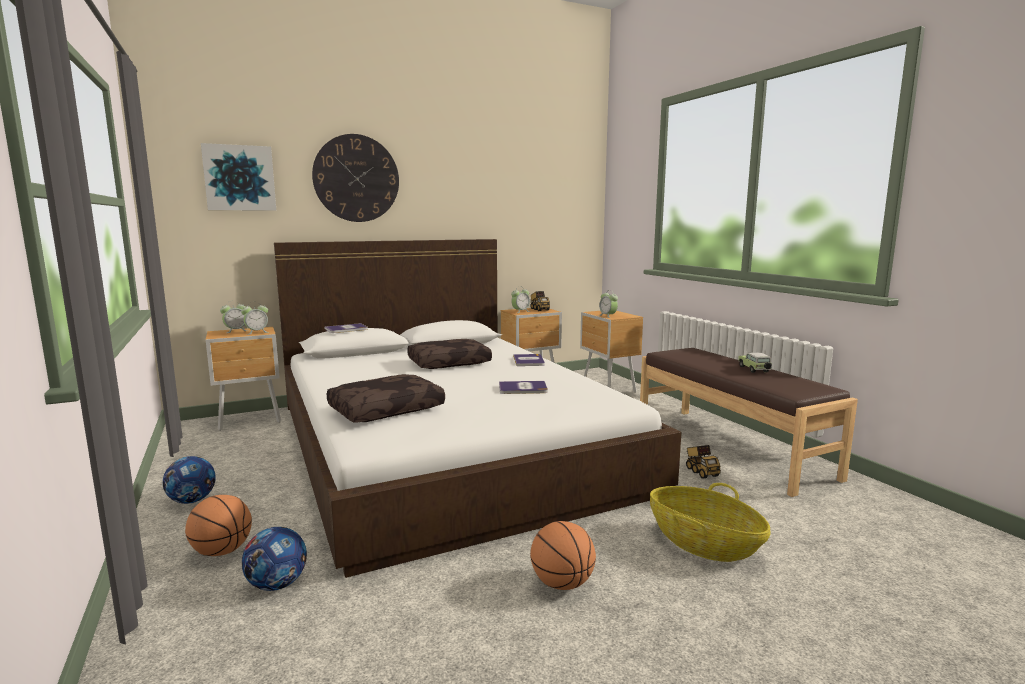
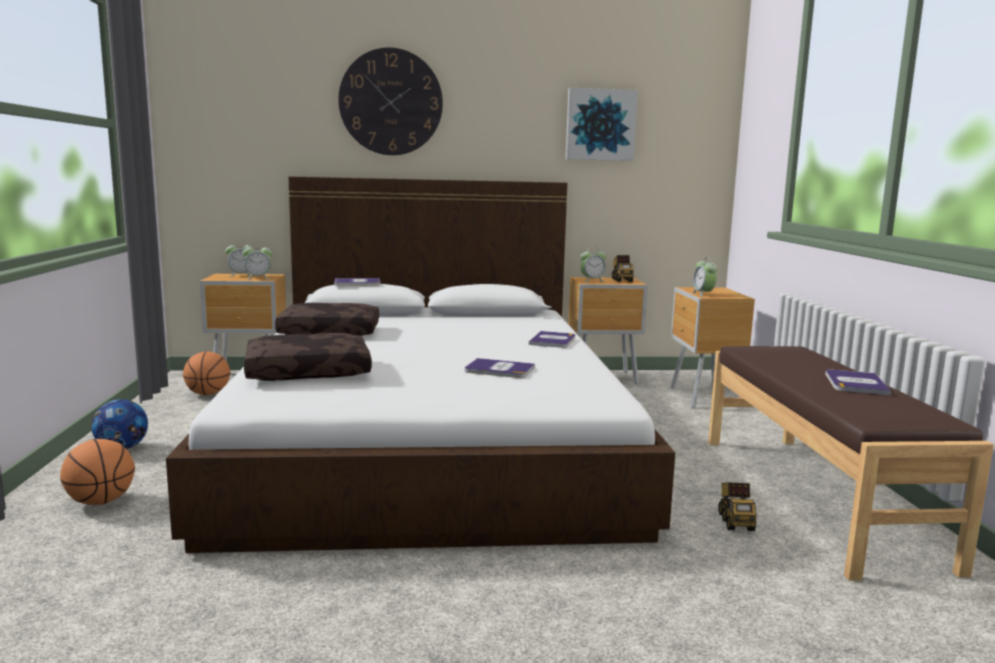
camera: 20 degrees right, 0 degrees up
picture [201,143,276,211] -> picture moved to [566,88,638,161]
football [242,527,307,591] -> none
brown pillow [407,339,492,369] -> brown pillow moved to [275,303,379,336]
basketball [530,521,596,590] -> basketball moved to [183,351,230,396]
basket [650,483,770,562] -> none
toy car [738,352,772,373] -> book [825,369,891,395]

